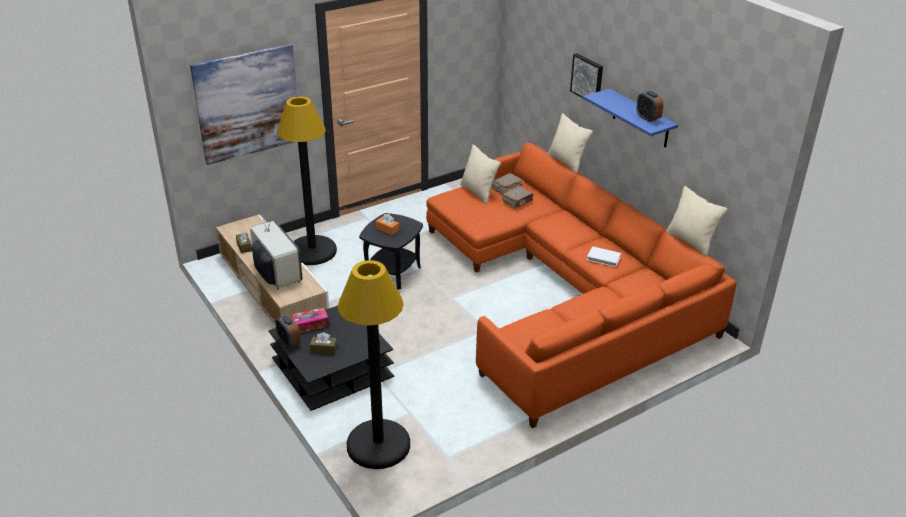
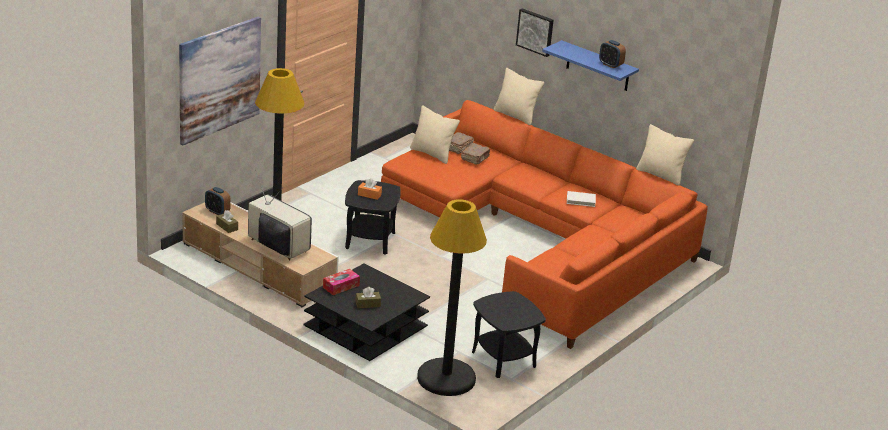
camera: 20 degrees left, 5 degrees down
alarm clock [275,315,300,348] -> alarm clock moved to [205,187,231,215]
none -> black side table [472,291,546,378]

